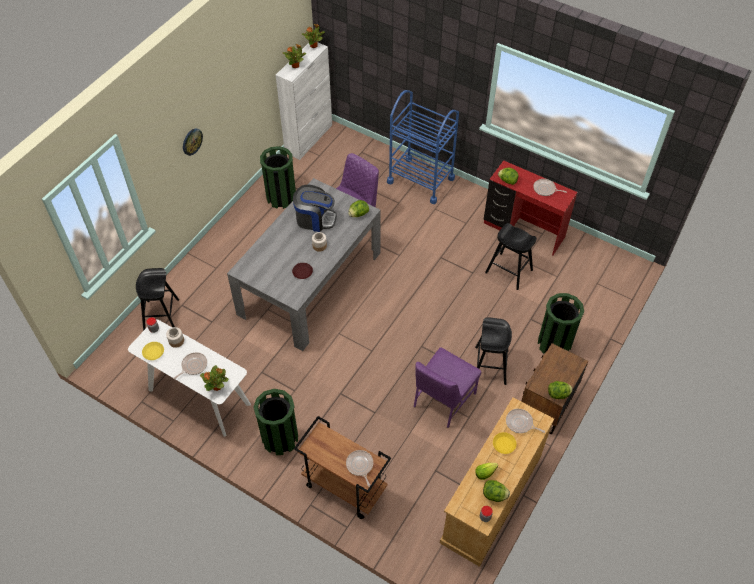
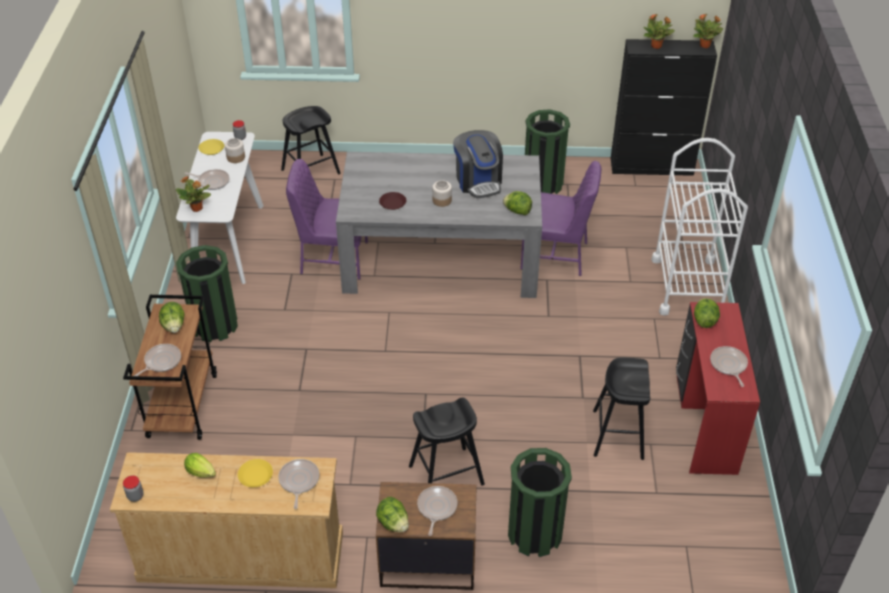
camera: 60 degrees right, 10 degrees down
wall clock [183,128,203,156] -> none
white cabinet [276,43,332,160] -> black cabinet [611,39,717,176]
blue cart [387,90,459,204] -> white cart [651,138,748,316]
purple chair [414,347,481,428] -> purple chair moved to [286,159,368,280]
lettuce [483,480,510,502] -> lettuce moved to [159,302,185,333]
none -> frying pan [417,486,458,536]

